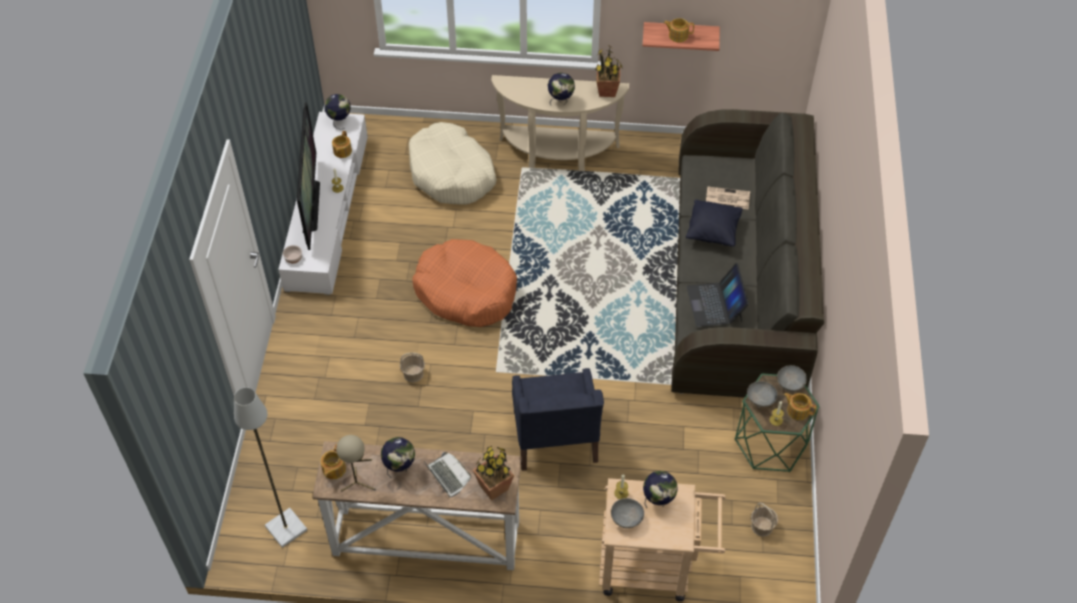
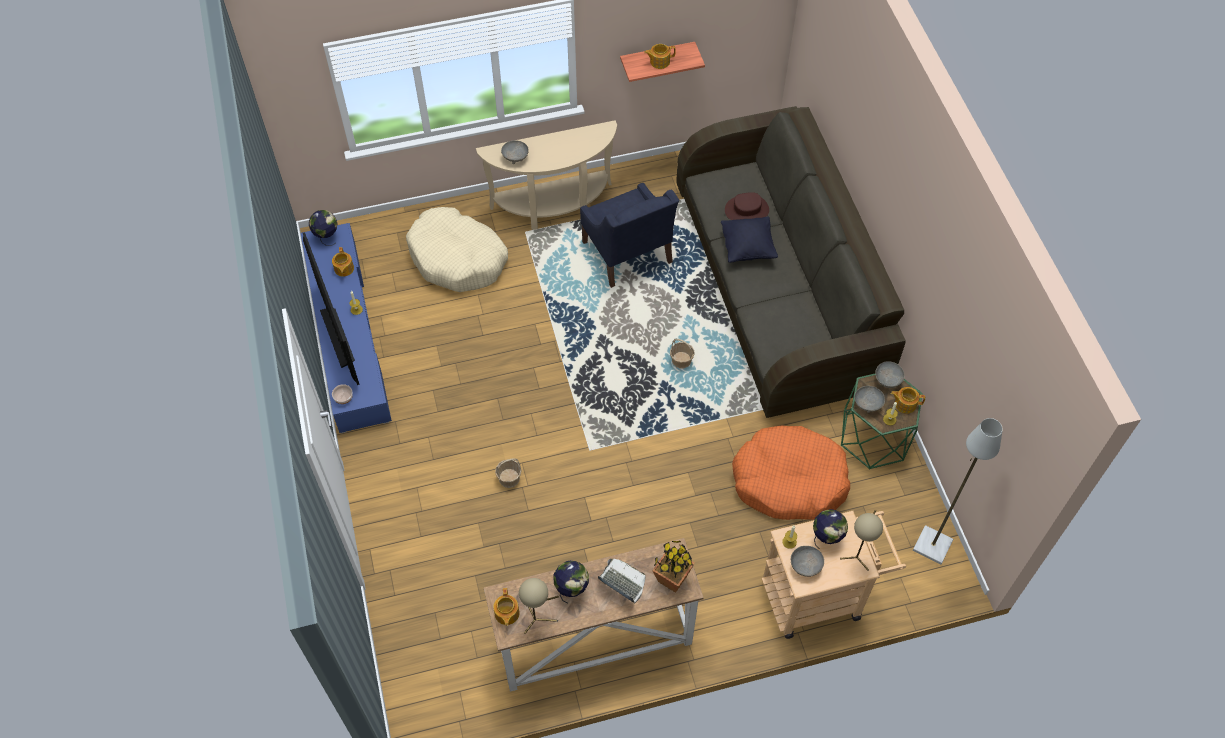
camera: 20 degrees left, 5 degrees up
grey floor lamp [234,387,307,548] -> grey floor lamp moved to [913,418,1003,564]
white tv stand [278,112,368,295] -> blue tv stand [301,223,392,433]
orange dog bed [412,239,517,327] -> orange dog bed moved to [732,425,850,520]
blue armchair [512,368,604,471] -> blue armchair moved to [580,183,679,288]
globe [548,72,575,105] -> none
potted plant [595,44,623,97] -> none
laptop [687,263,749,327] -> none
newspaper [706,187,750,210] -> brown hat [725,192,769,220]
basket [751,502,778,537] -> basket moved to [670,339,695,368]
none -> grey bowl [501,140,529,164]
none -> beige table lamp [840,510,883,571]

